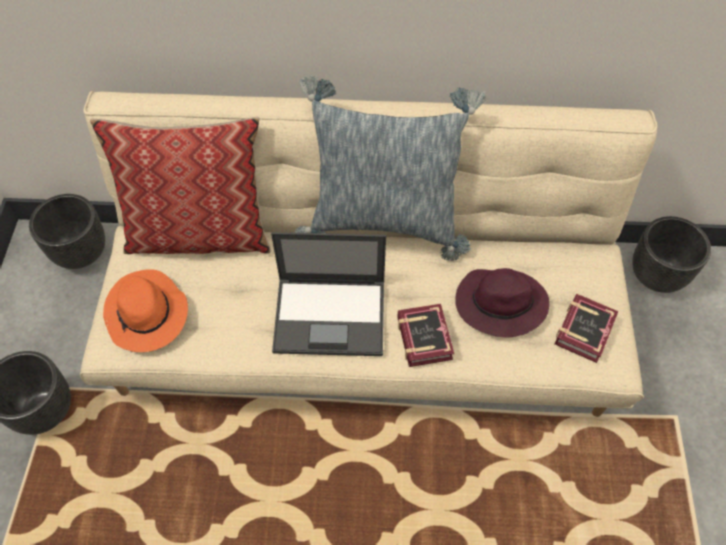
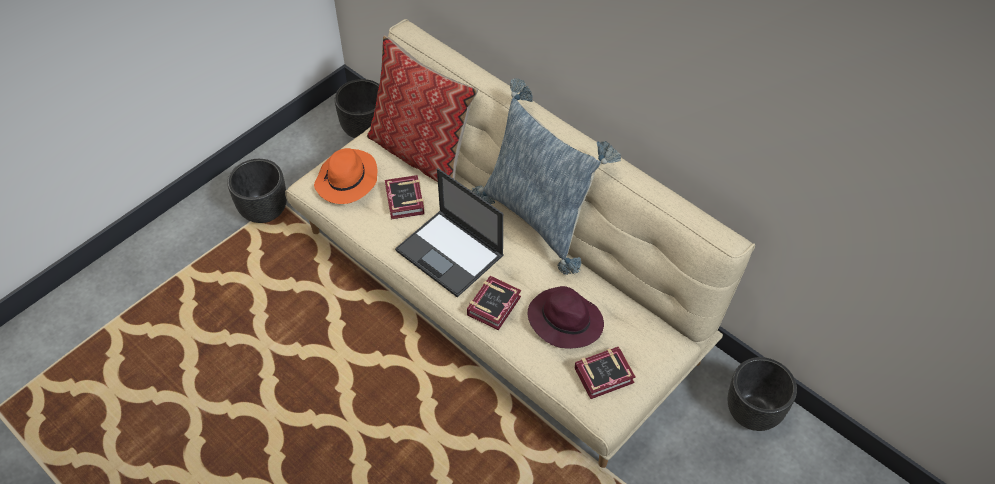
camera: 40 degrees right, 5 degrees down
none -> book [385,175,425,219]

